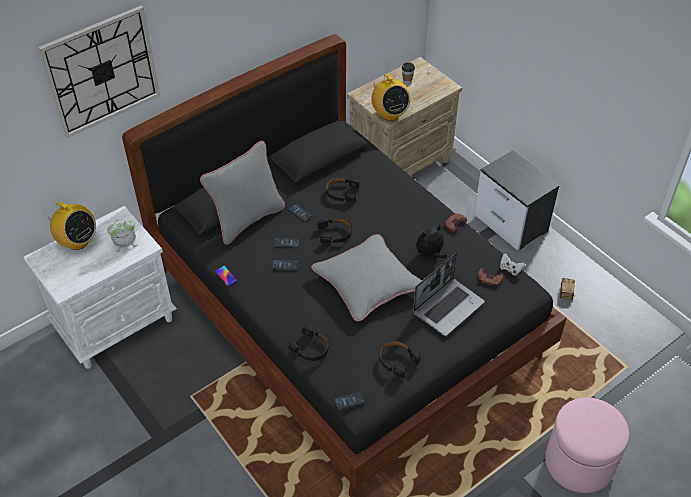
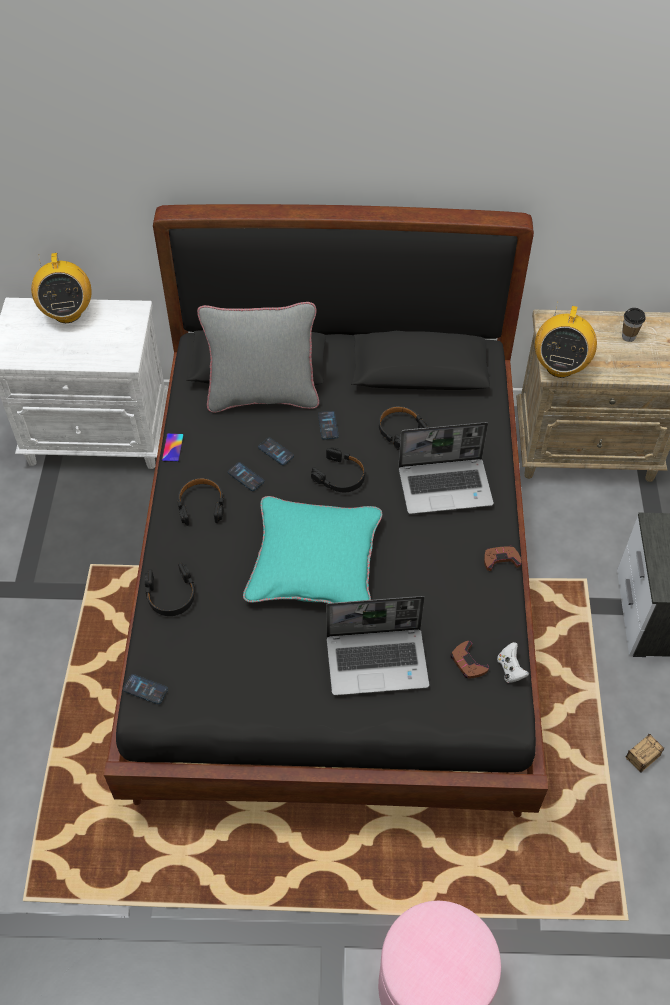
camera: 40 degrees right, 5 degrees up
wall clock [38,5,160,138] -> none
alarm clock [107,219,138,252] -> none
grey pillow [311,234,422,321] -> turquoise pillow [243,496,382,603]
black headphones [379,341,420,378] -> black headphones moved to [177,478,224,526]
plush toy [416,224,447,258] -> none
none -> laptop [398,422,494,514]

